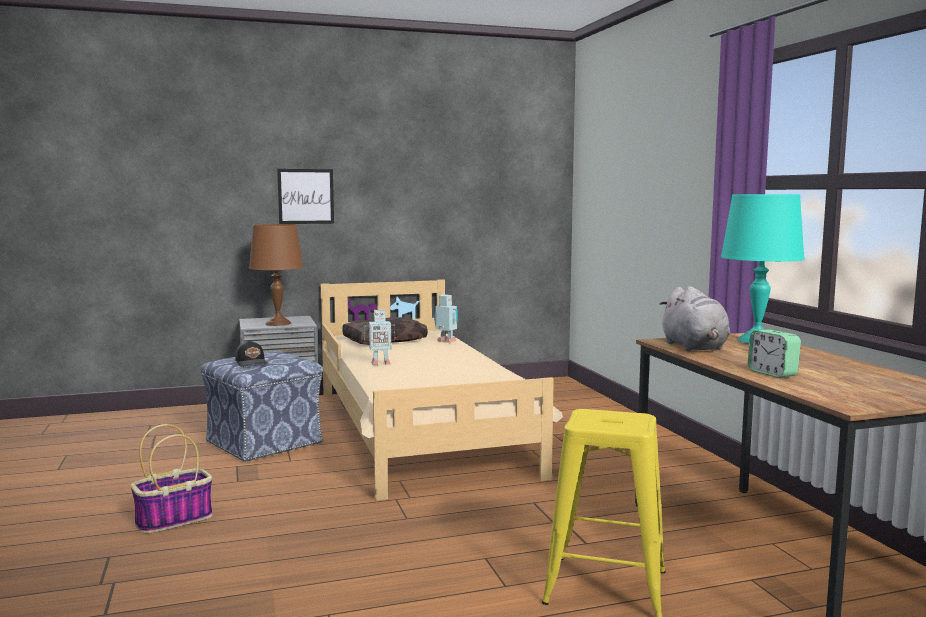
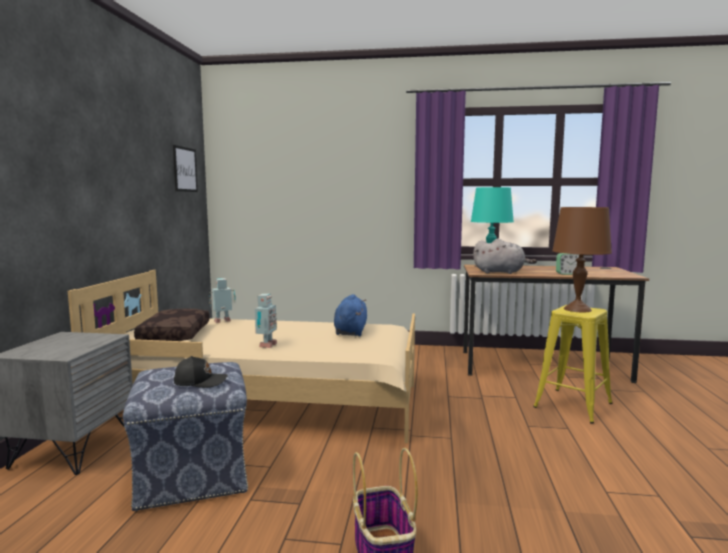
camera: 65 degrees left, 0 degrees up
brown table lamp [249,224,303,326] -> brown table lamp moved to [552,207,612,312]
picture [277,169,334,224] -> picture moved to [173,145,198,192]
none -> blue plush toy [334,294,367,336]

